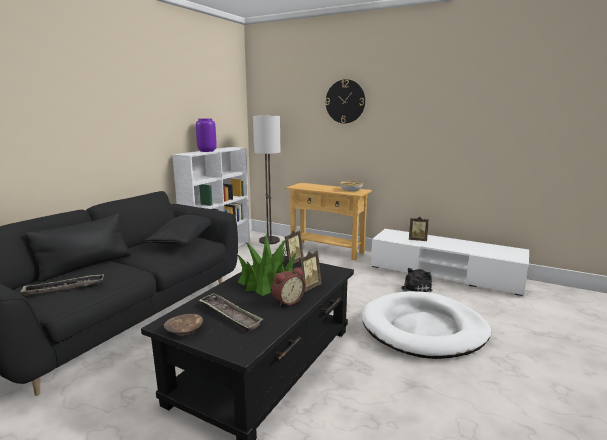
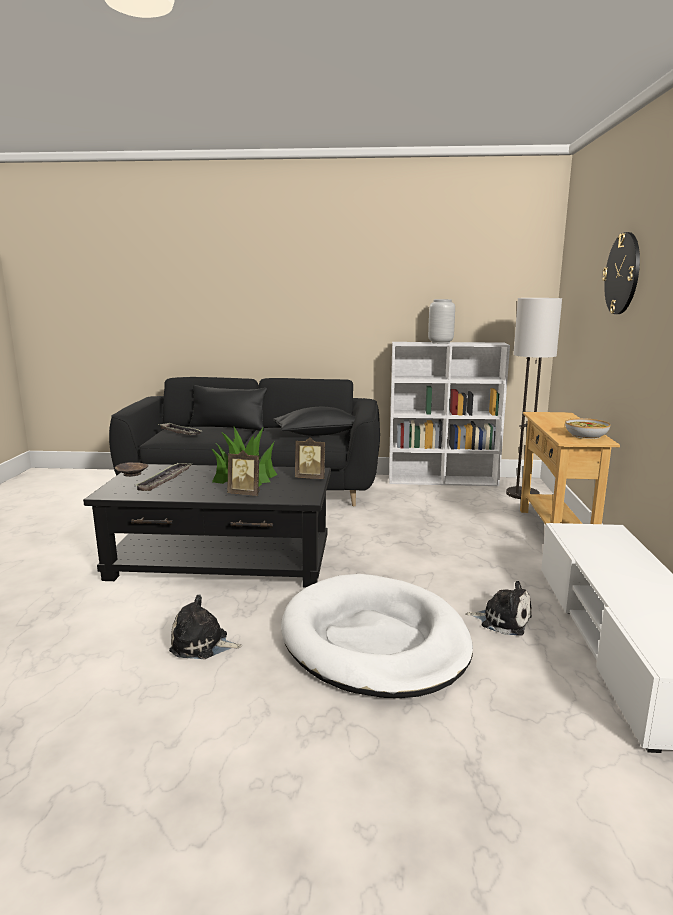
camera: 65 degrees right, 0 degrees up
purple vase [196,118,217,152] -> grey vase [428,299,455,344]
alarm clock [272,267,305,306] -> none
picture frame [409,216,429,241] -> none
none -> plush toy [169,594,242,659]

